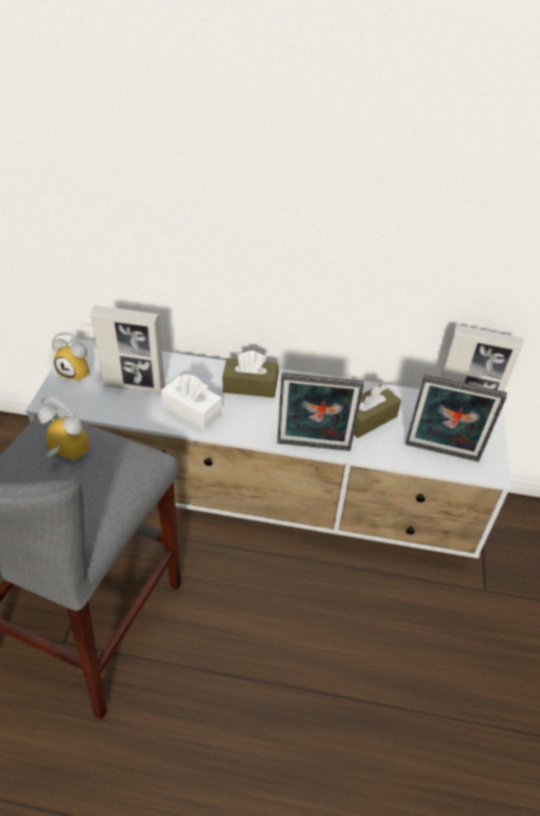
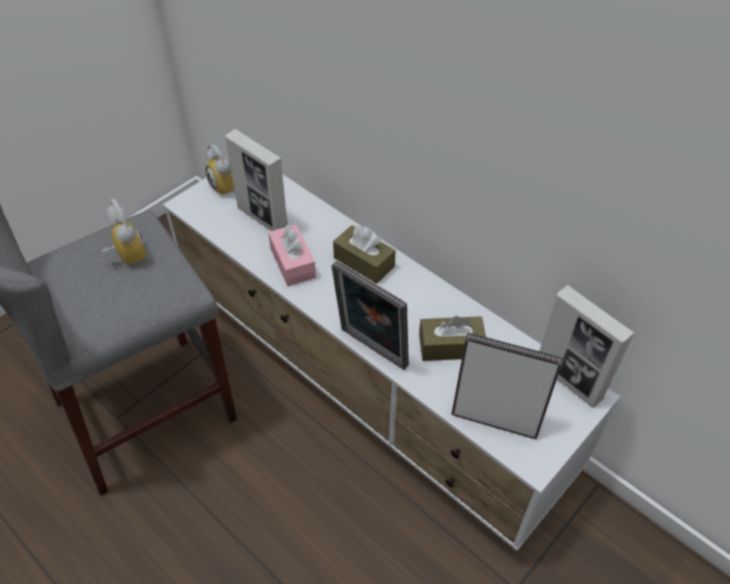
camera: 35 degrees right, 5 degrees up
white tissue box [161,374,222,430] -> pink tissue box [268,224,316,286]
picture frame [405,375,507,462] -> picture frame turned 150 degrees clockwise [451,333,563,440]

